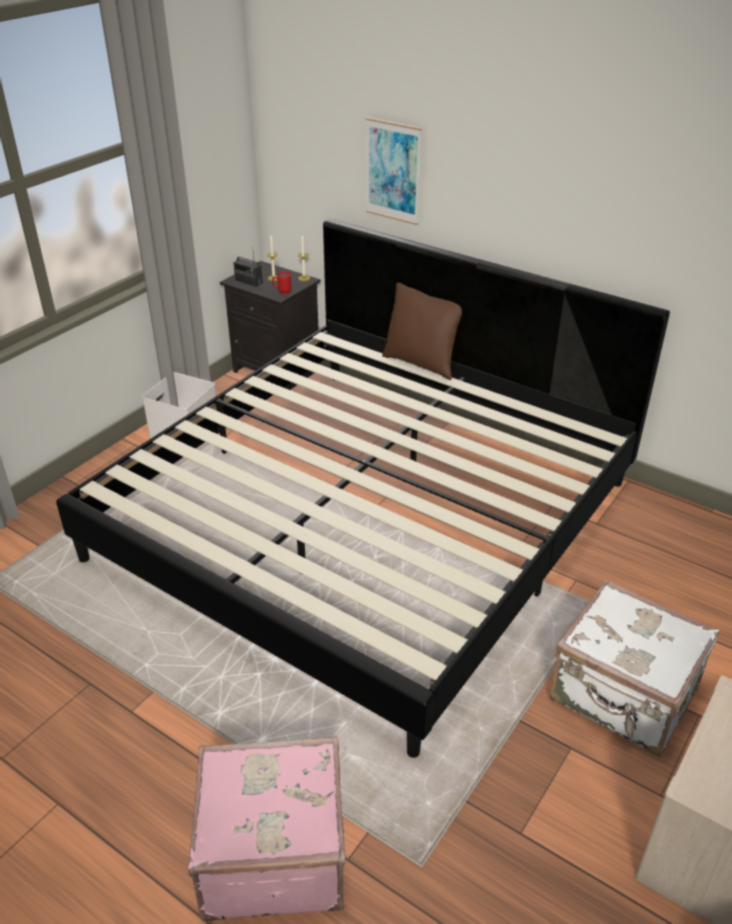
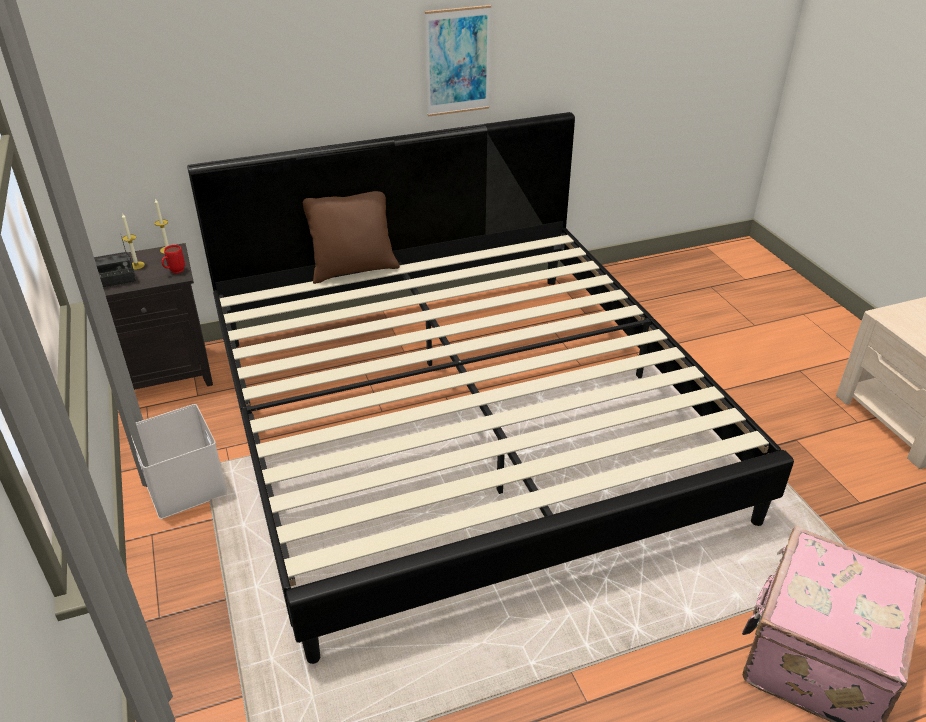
camera: 55 degrees left, 0 degrees up
picture [366,117,422,225] -> picture moved to [425,5,491,117]
white suitcase [550,579,719,757] -> none

